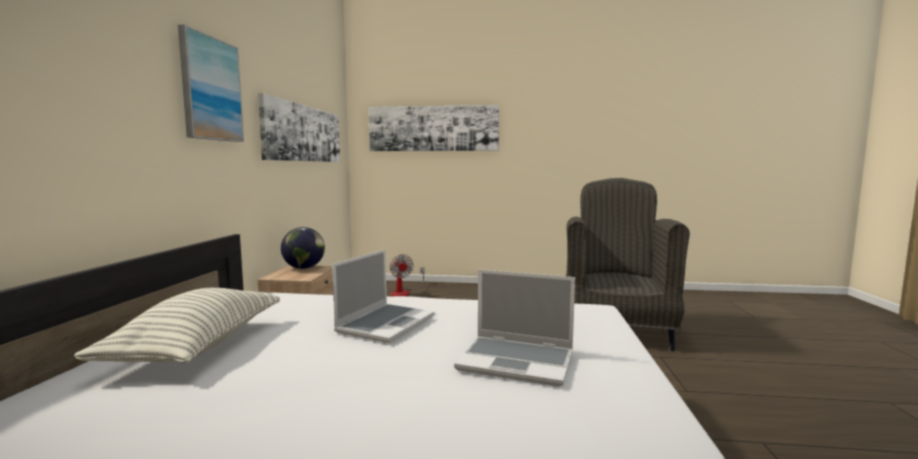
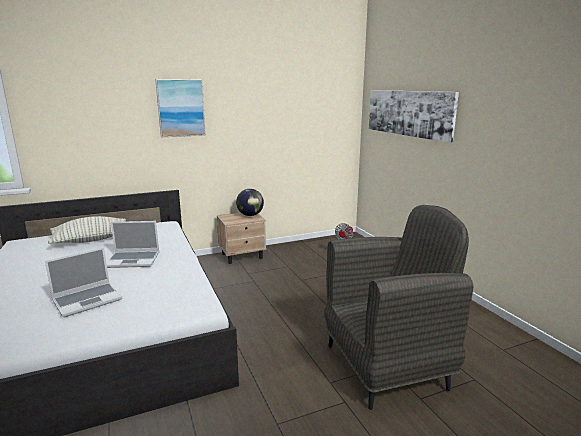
camera: 60 degrees right, 10 degrees up
picture [258,93,340,162] -> none
laptop [454,269,575,387] -> laptop turned 120 degrees counterclockwise [45,247,122,317]

